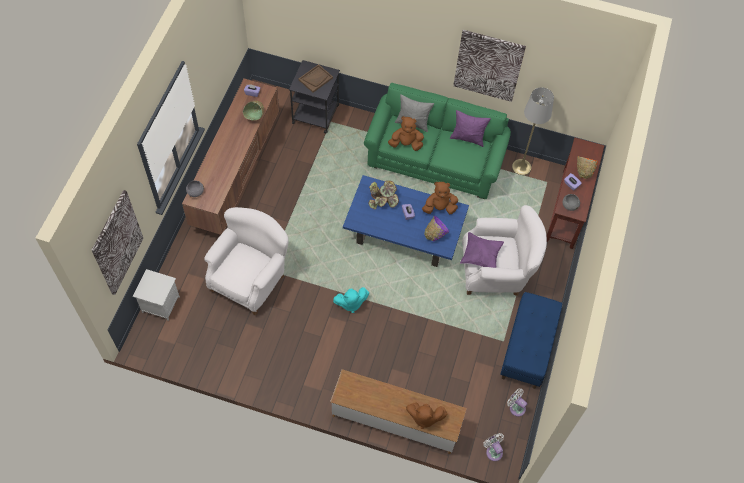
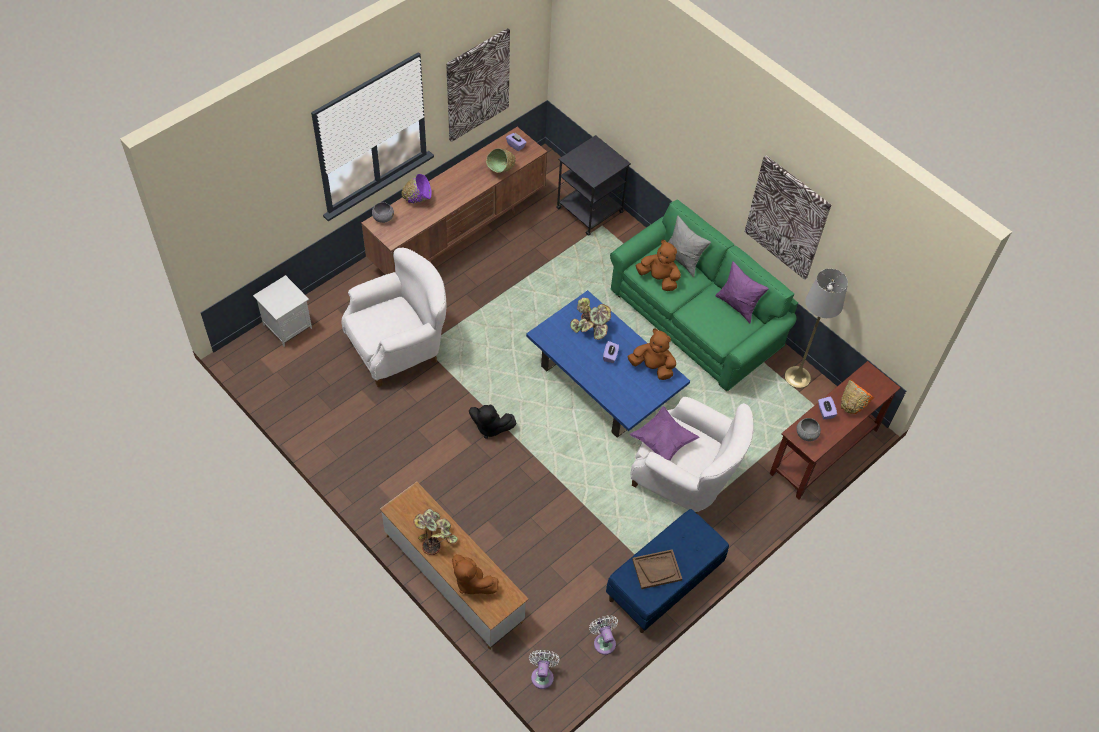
camera: 30 degrees right, 5 degrees down
picture [92,190,144,295] -> picture moved to [446,28,510,142]
brown tray [299,64,333,93] -> brown tray moved to [632,549,682,589]
turquoise plush toy [333,287,369,313] -> black plush toy [469,404,517,439]
purple bowl [424,216,449,241] -> purple bowl moved to [401,174,432,203]
none -> potted plant [413,508,458,555]

